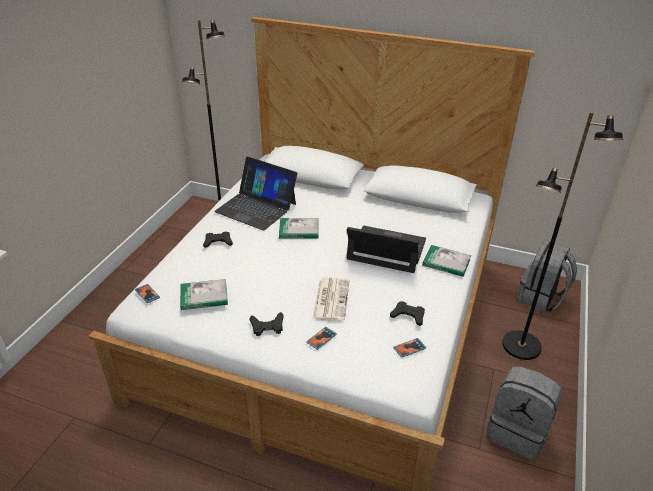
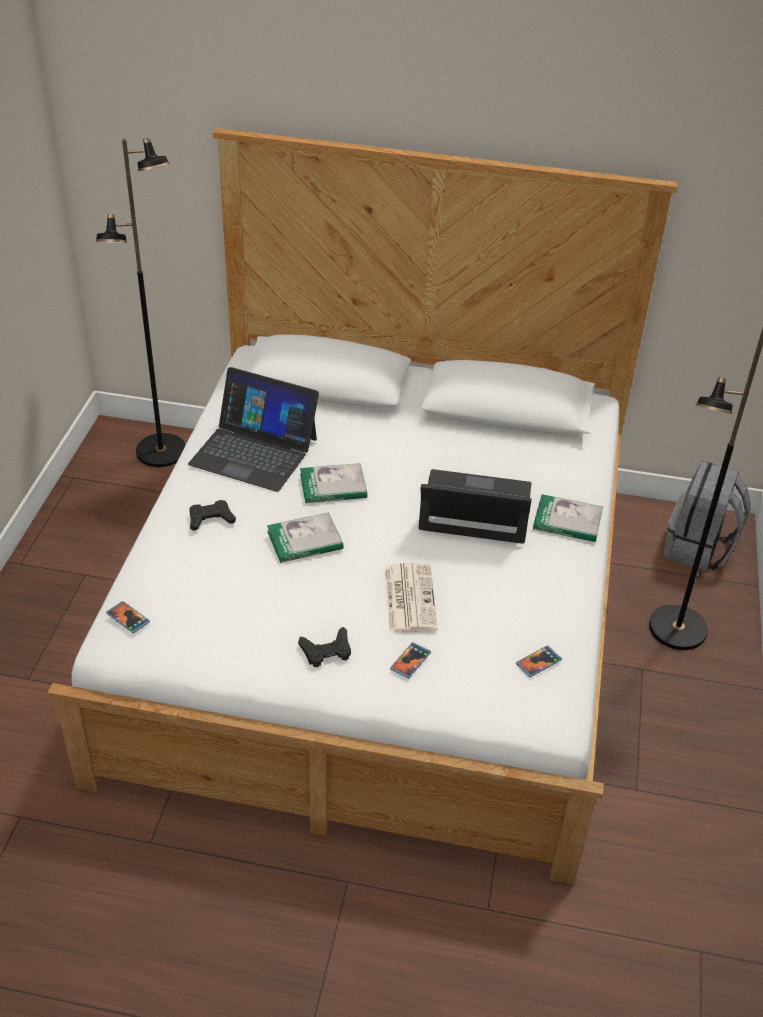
camera: 10 degrees left, 5 degrees up
book [180,279,228,310] -> book moved to [267,512,344,563]
black game controller [390,301,425,326] -> none
grey backpack [486,367,562,460] -> none

